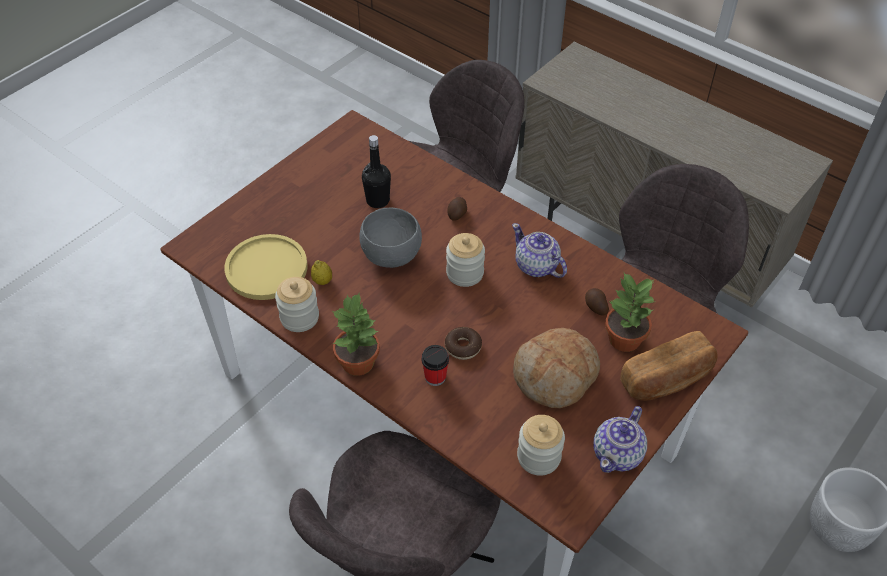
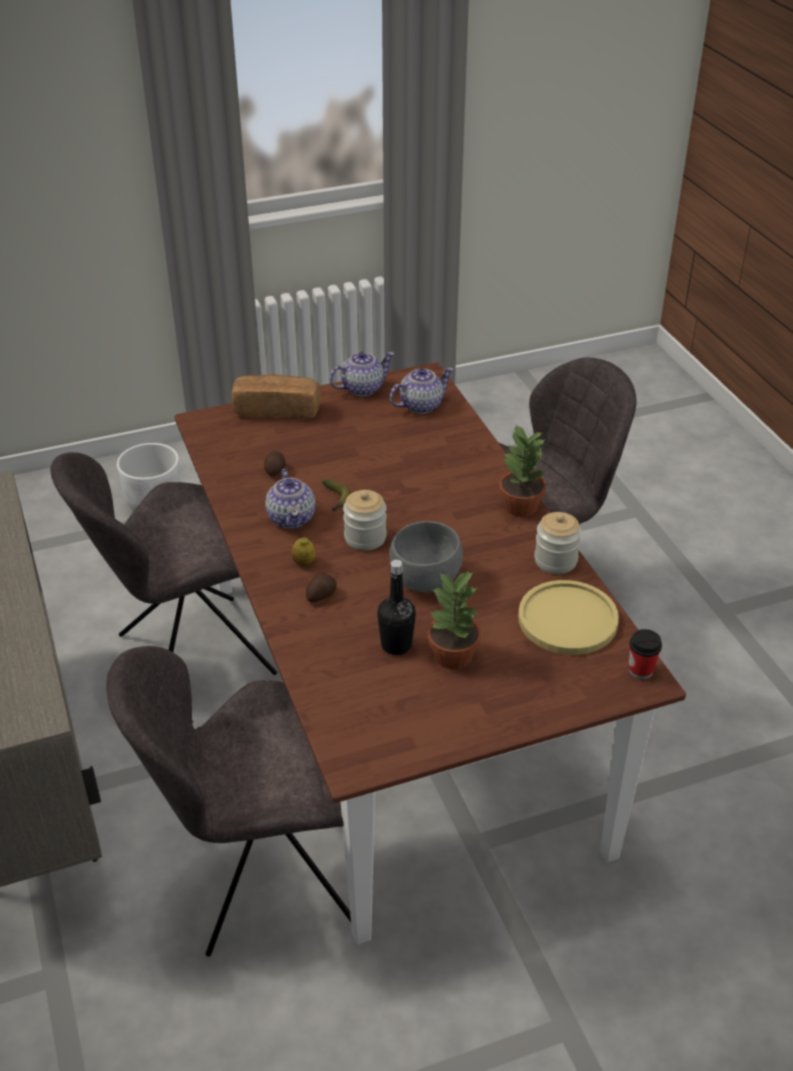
camera: 150 degrees left, 10 degrees down
lemon [311,260,332,285] -> lemon moved to [291,537,315,566]
cup [421,345,449,386] -> cup moved to [629,629,662,680]
donut [445,327,482,360] -> none
bread [513,328,600,408] -> none
jar [517,415,565,476] -> teapot [389,367,454,413]
potted plant [605,273,655,352] -> potted plant moved to [427,570,481,669]
none -> banana [322,480,351,512]

